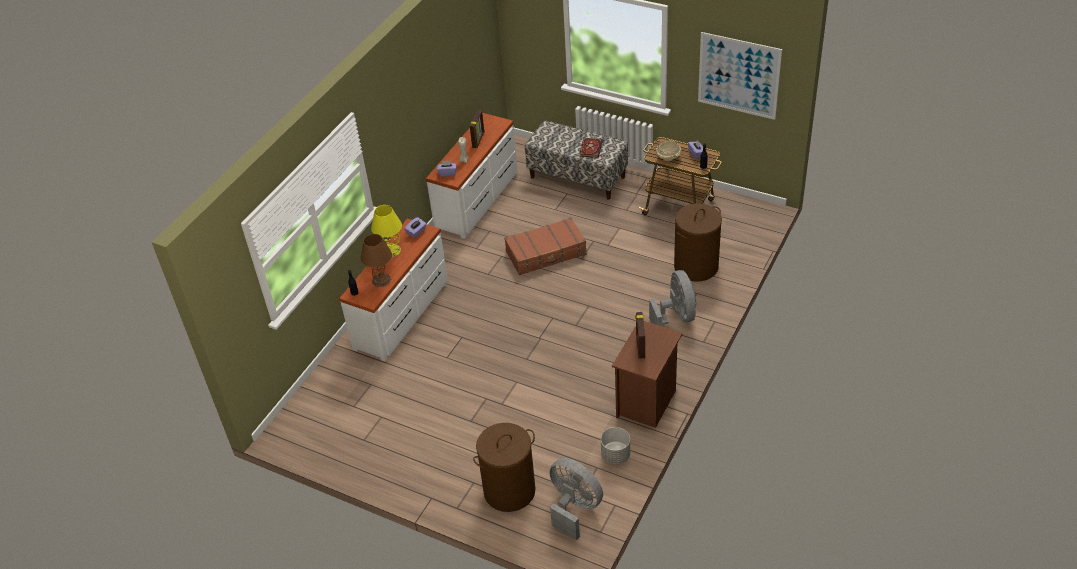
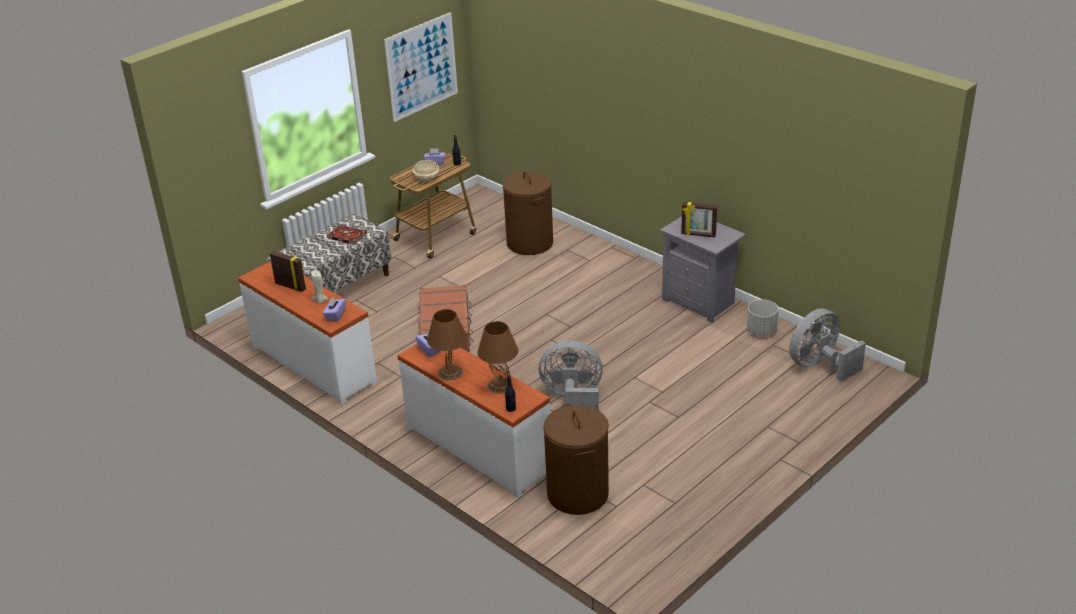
camera: 75 degrees left, 10 degrees down
yellow table lamp [371,205,402,257] -> brown table lamp [427,309,467,381]
brown laundry basket [473,423,536,512] -> brown laundry basket moved to [543,403,609,515]
brown nightstand [612,321,683,428] -> grey nightstand [660,216,746,323]
grey fan [649,270,697,326] -> grey fan moved to [539,341,603,410]

